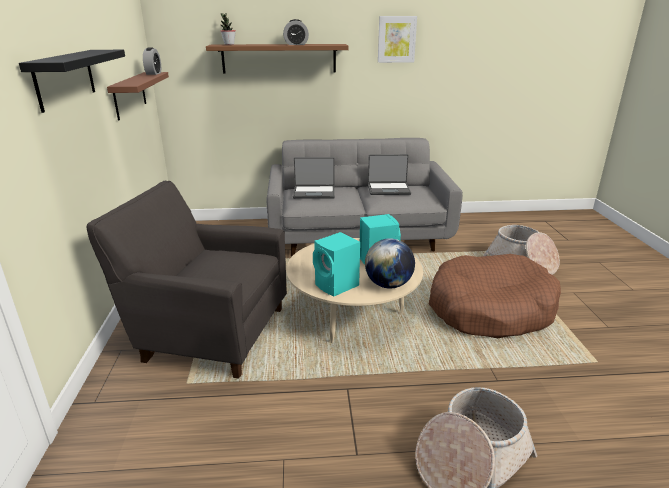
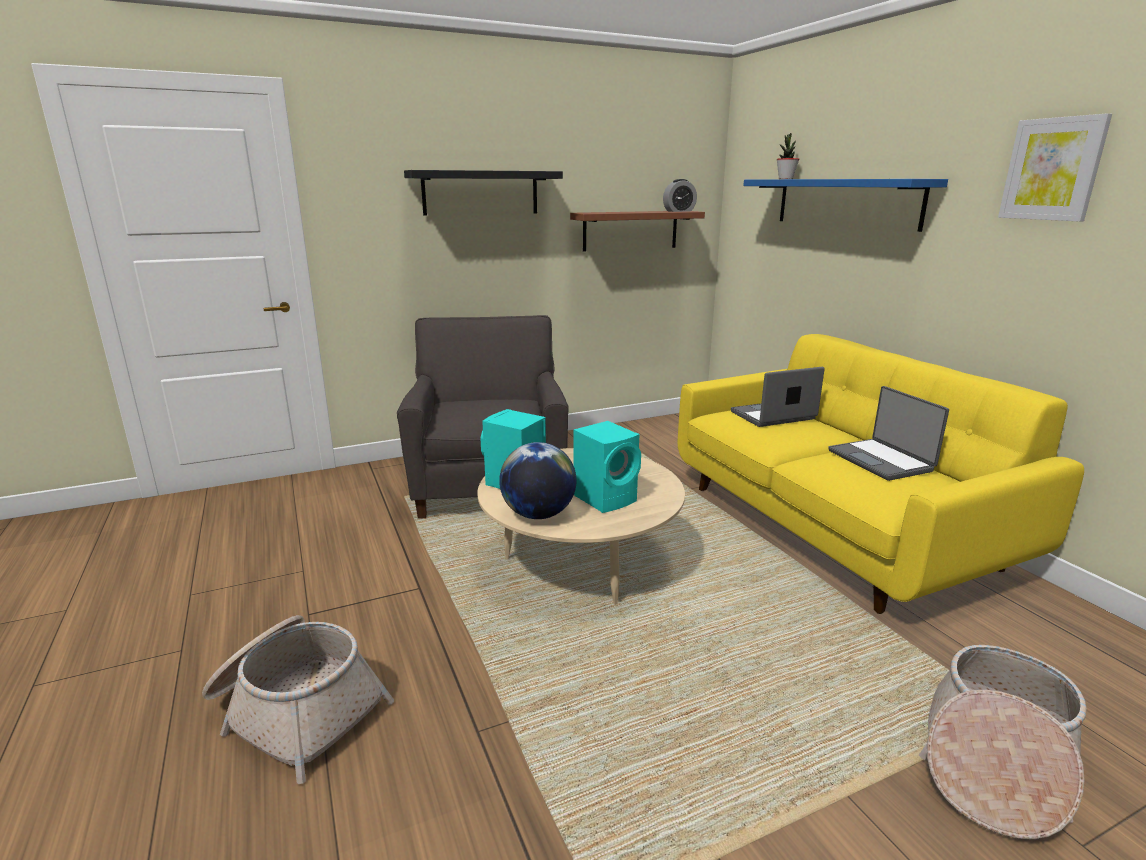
camera: 70 degrees right, 5 degrees down
brown shelf [206,44,349,74] -> blue shelf [743,179,948,232]
grey sofa [267,138,463,256] -> yellow sofa [678,334,1084,614]
alarm clock [283,19,309,45] -> none
laptop [293,157,335,199] -> laptop turned 90 degrees clockwise [731,367,825,427]
brown dog bed [428,254,561,338] -> none

